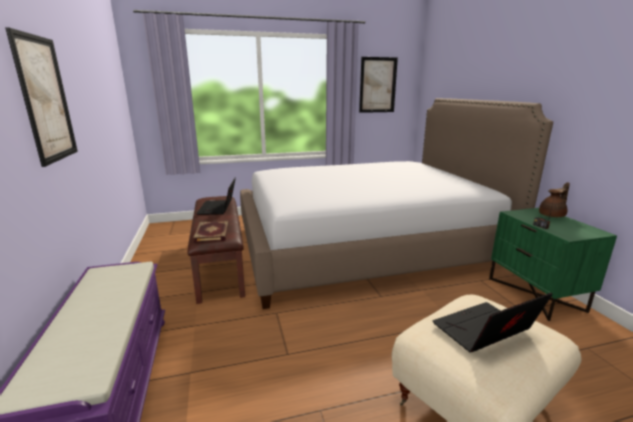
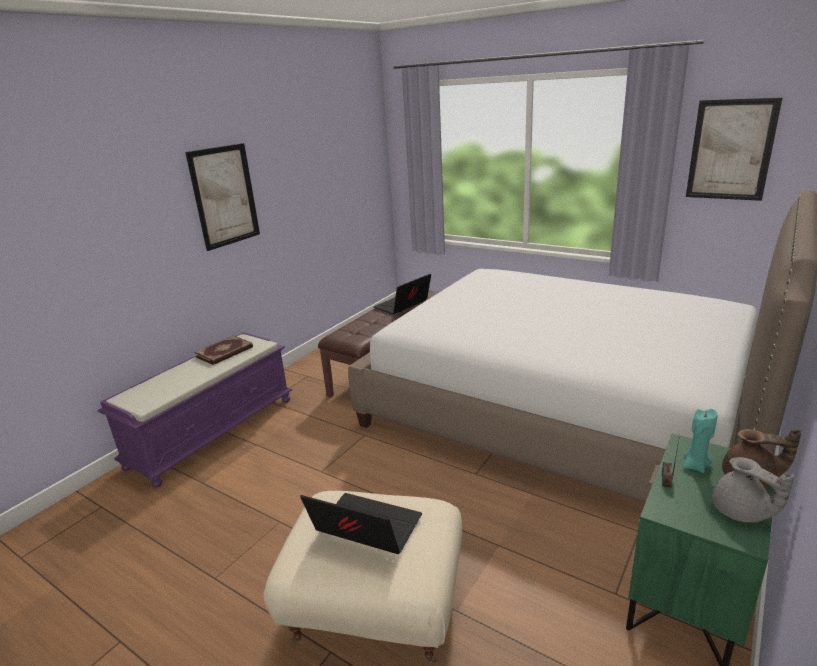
camera: 50 degrees right, 5 degrees up
book [193,221,229,243] -> book moved to [194,335,253,365]
none -> turquoise candle [683,409,717,473]
none -> grey teapot [712,457,794,523]

